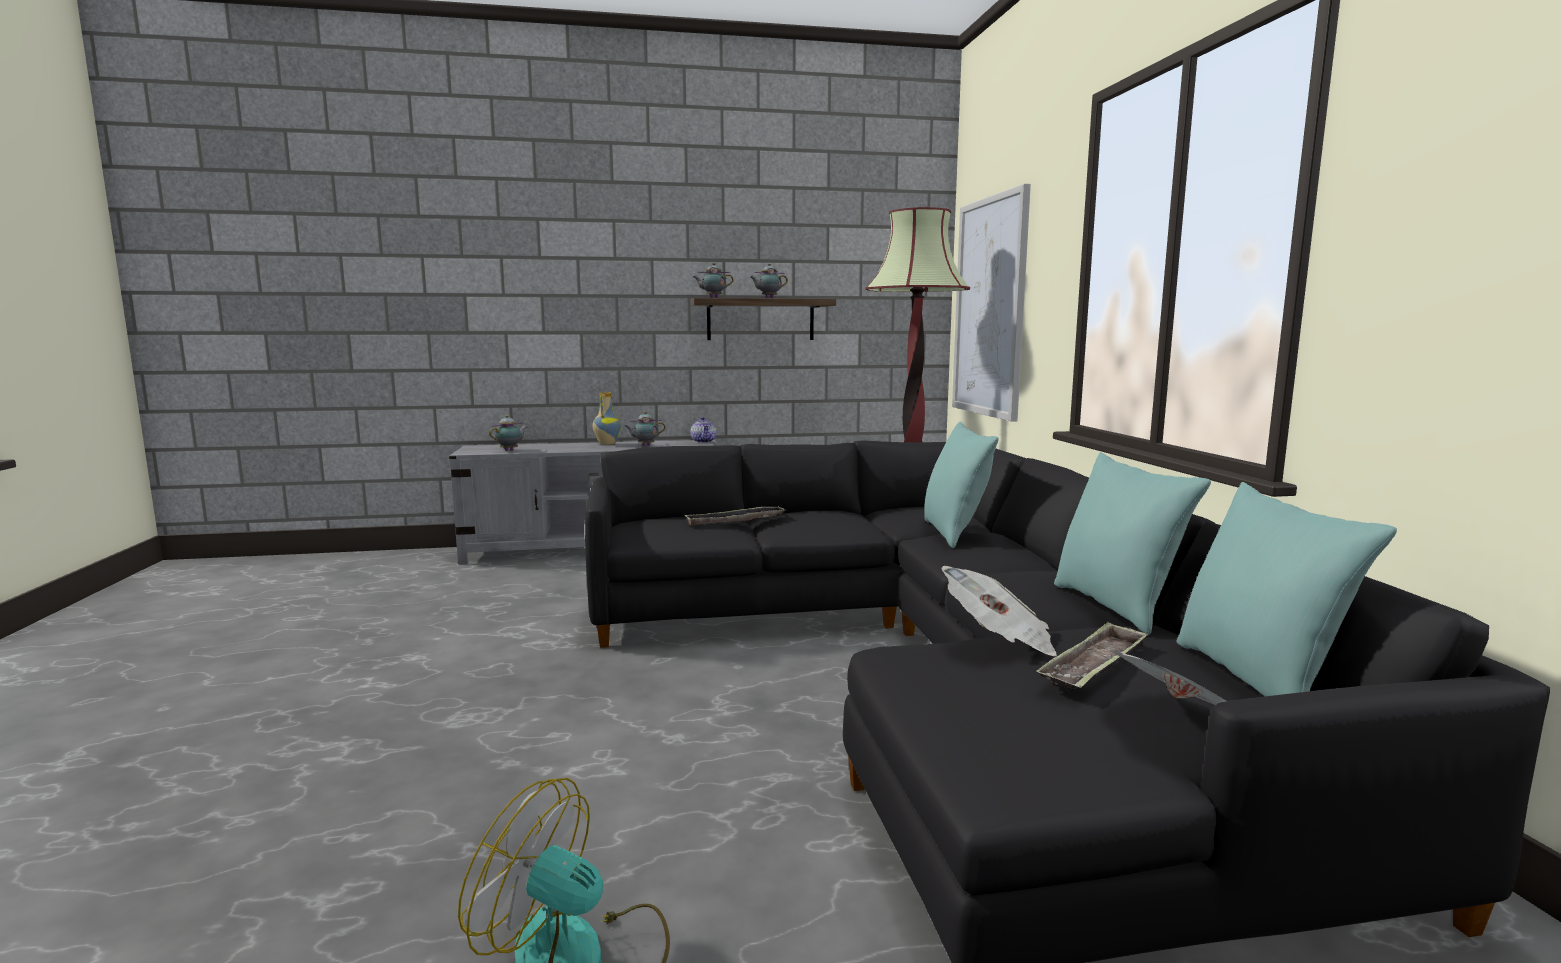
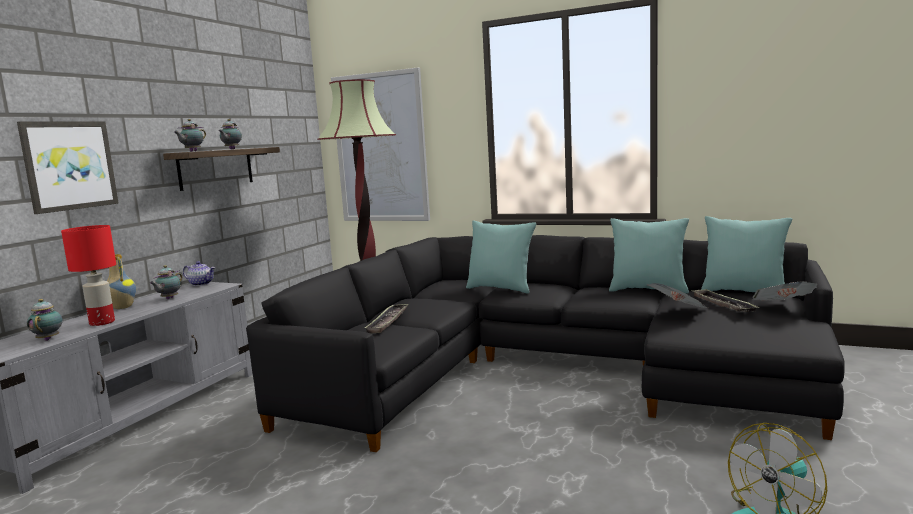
camera: 55 degrees left, 0 degrees up
none -> picture [17,121,118,214]
none -> red table lamp [61,225,116,326]

